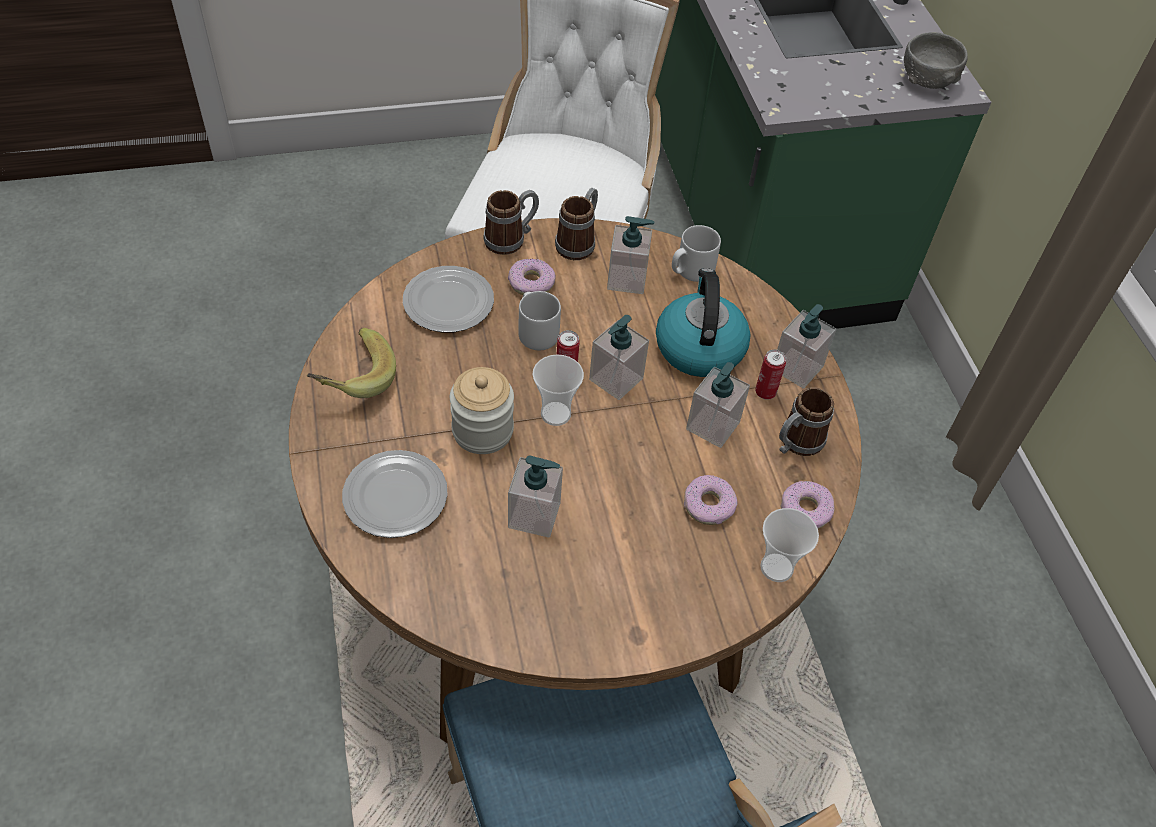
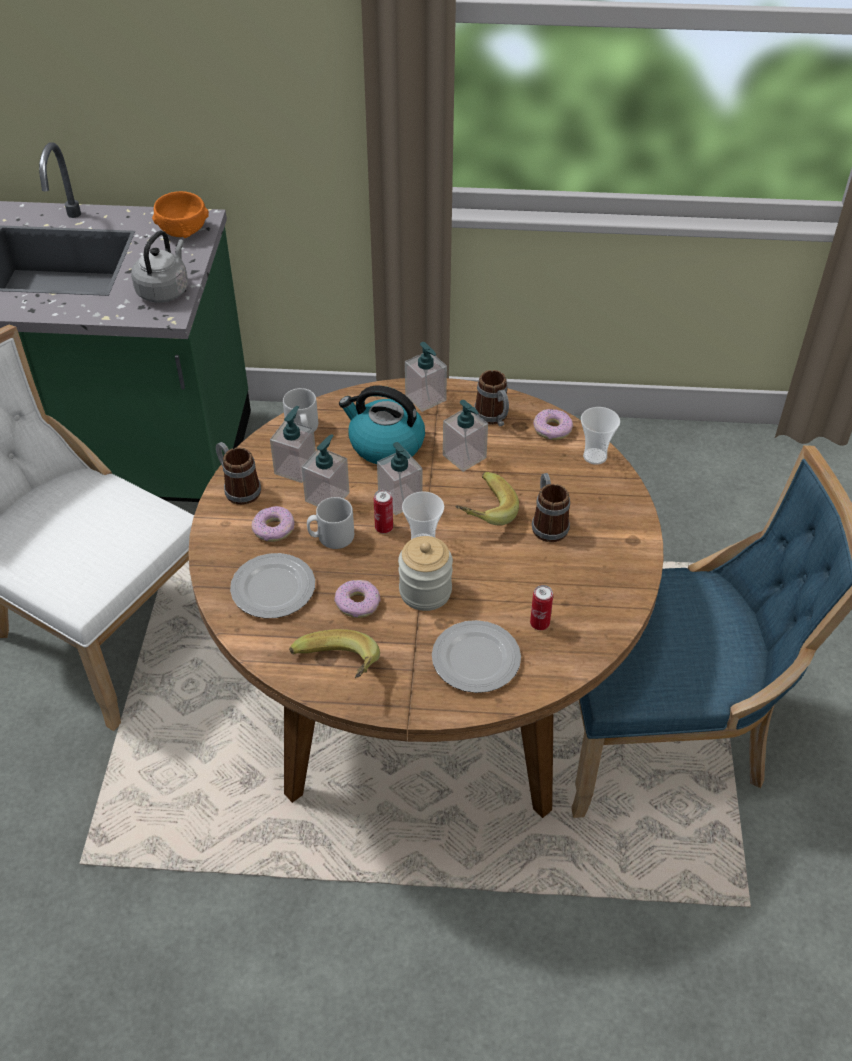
camera: 70 degrees left, 5 degrees down
mug [483,190,539,255] -> mug moved to [532,473,570,542]
soap dispenser [508,455,563,538] -> soap dispenser moved to [302,434,350,506]
donut [684,475,737,525] -> donut moved to [334,580,381,618]
can [755,349,786,400] -> can moved to [530,585,553,630]
grey bowl [904,32,968,89] -> orange bowl [152,191,209,238]
none -> grey kettle [131,231,188,303]
none -> banana [455,472,519,526]

